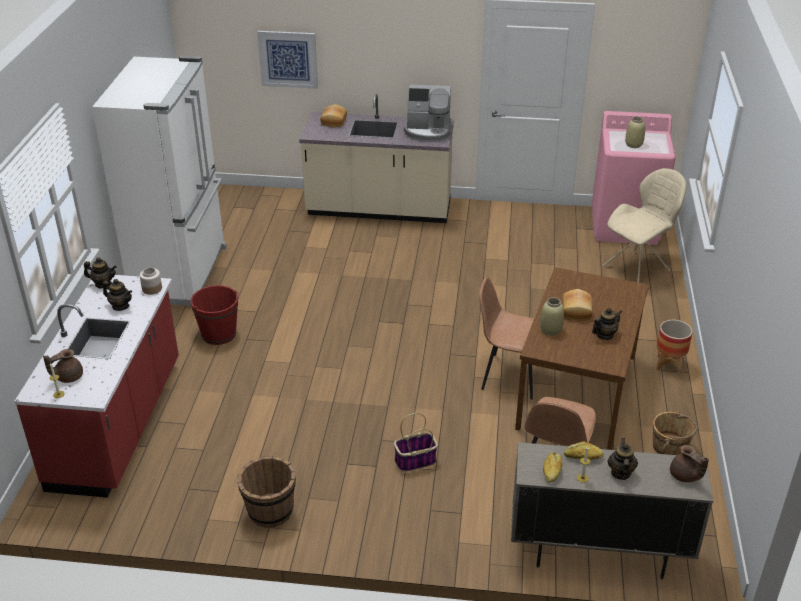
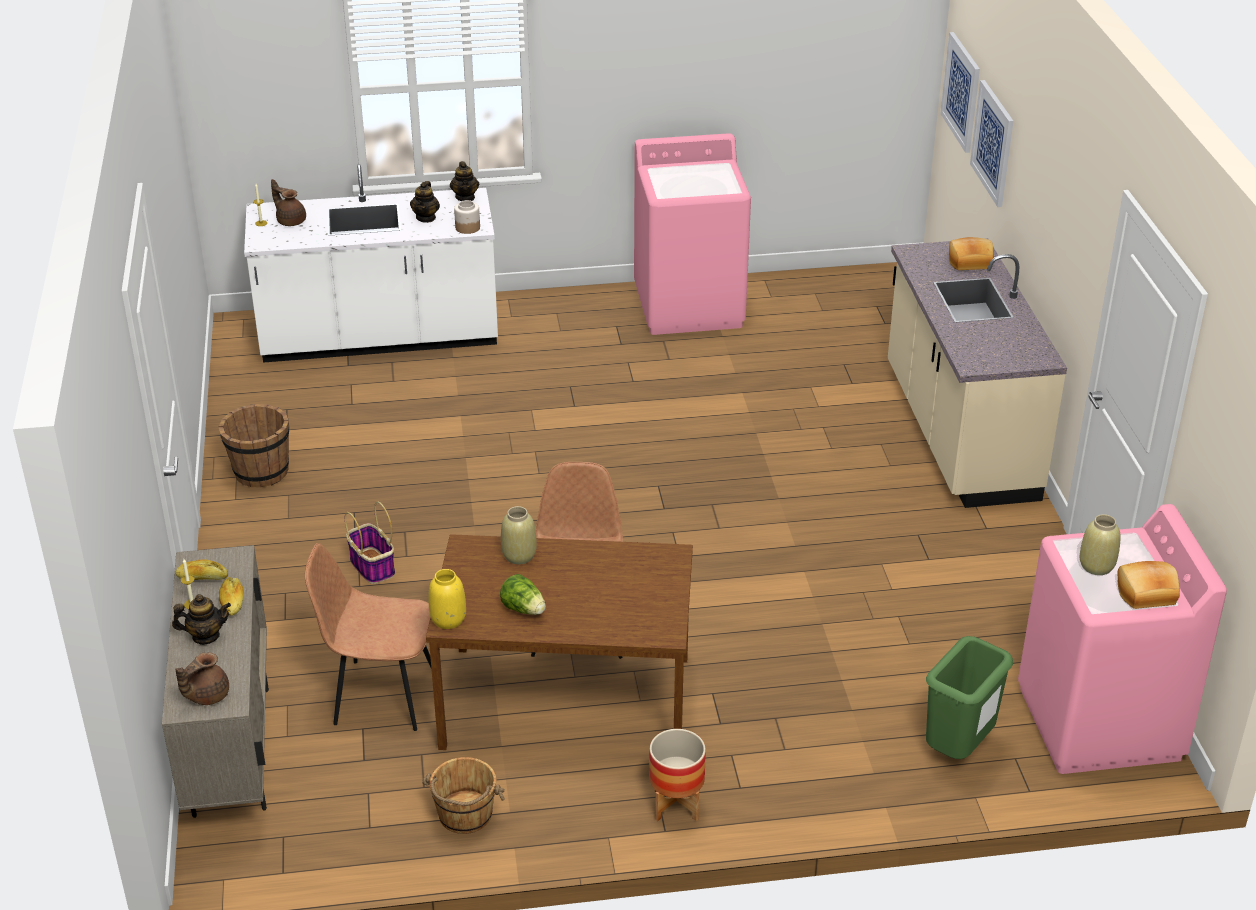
camera: 75 degrees right, 0 degrees up
red counter [14,275,179,498] -> white counter [244,164,498,363]
white fridge [92,55,227,306] -> pink washing machine [634,133,751,335]
red bucket [191,285,238,345] -> none
coffee machine [404,85,452,142] -> none
bread [562,289,593,321] -> bread moved to [1117,561,1180,609]
teapot [592,308,622,340] -> lettuce [500,574,546,615]
beige chair [602,168,687,283] -> green trash can [926,636,1013,759]
none -> yellow vase [429,569,466,629]
none -> picture [940,32,980,153]

